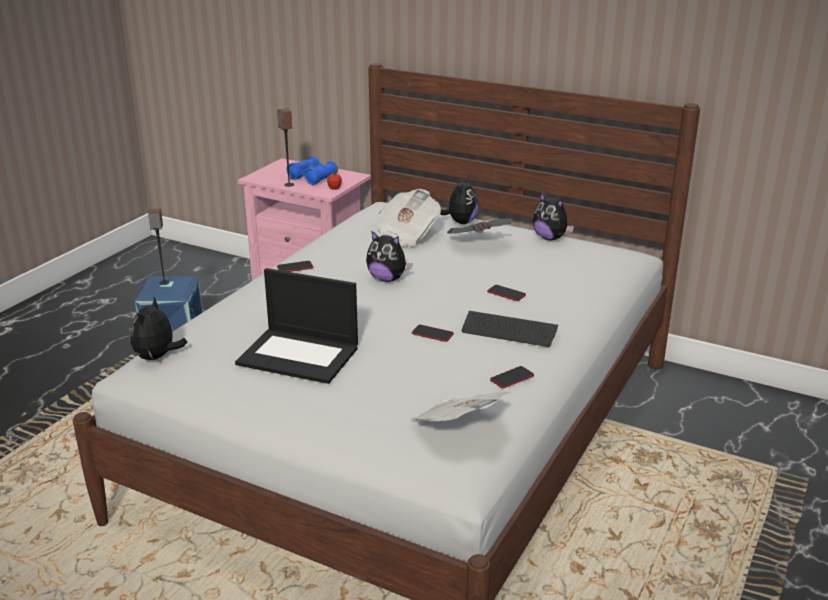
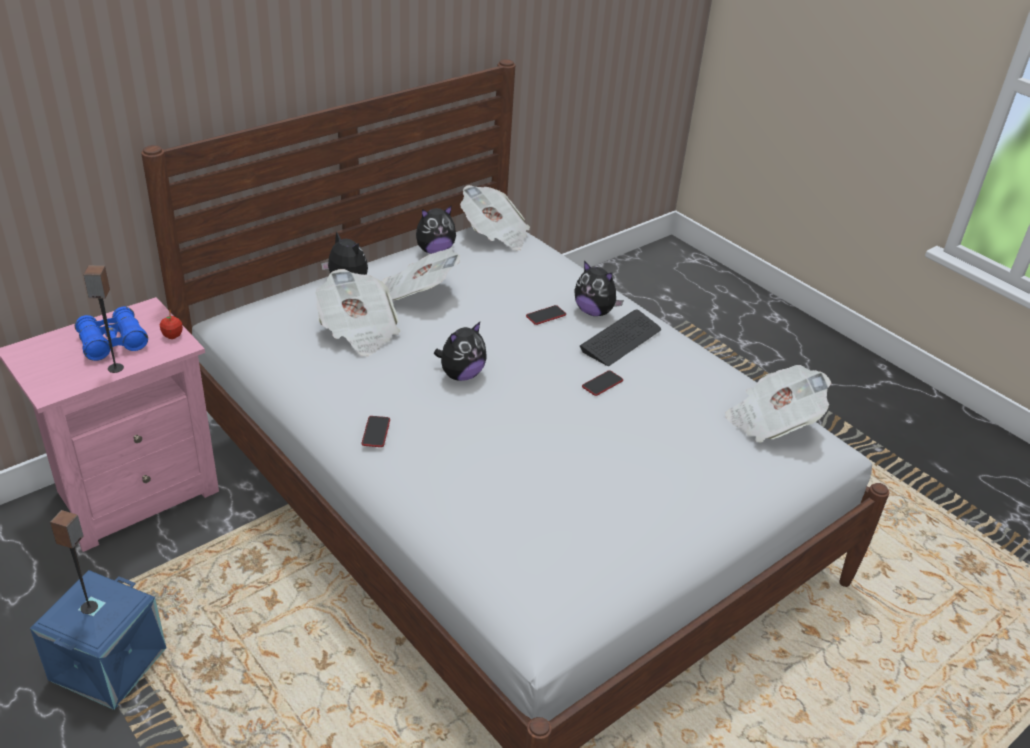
camera: 70 degrees left, 10 degrees up
plush toy [131,297,188,360] -> plush toy moved to [574,261,624,316]
laptop [235,268,358,384] -> none
phone [490,366,534,388] -> none
none -> newspaper [460,185,530,250]

